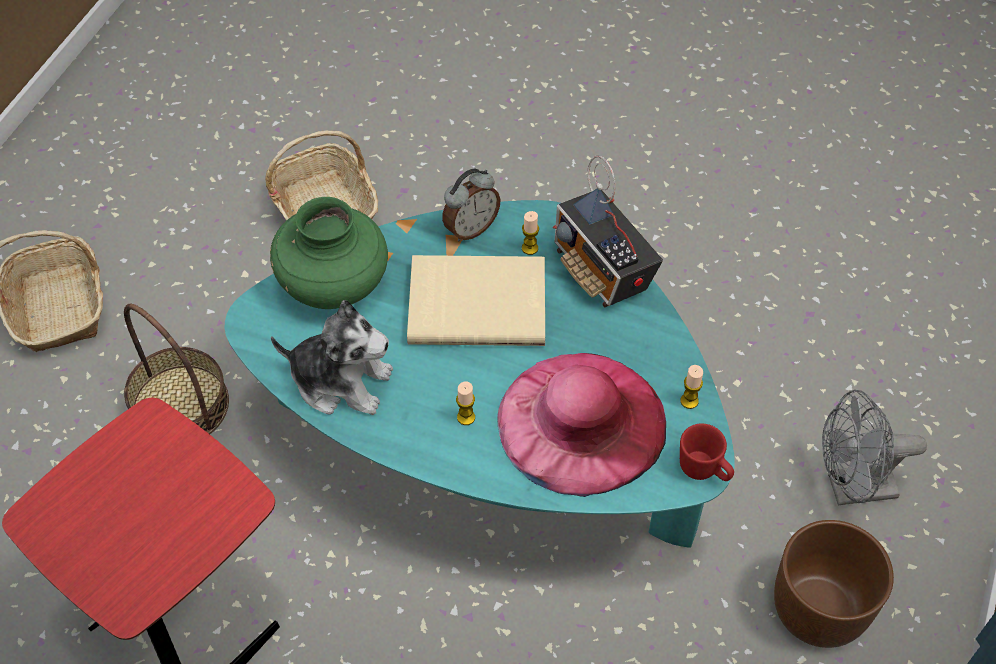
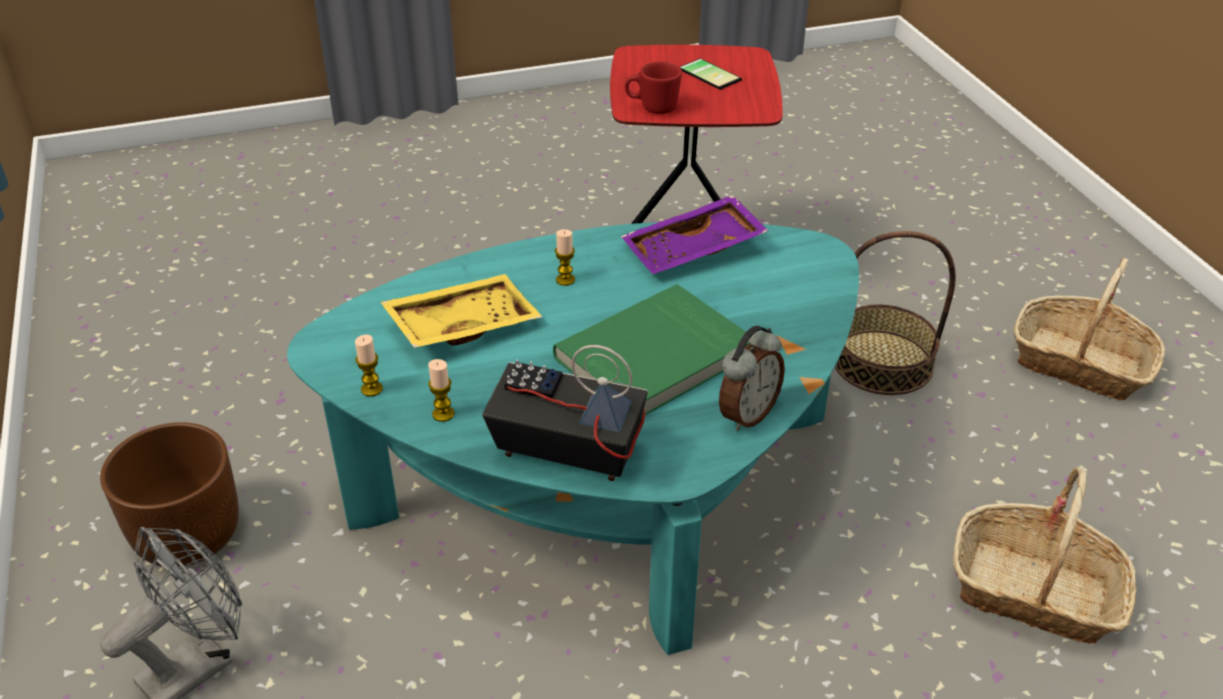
camera: 140 degrees right, 15 degrees down
green vase [270,197,388,309] -> none
plush toy [271,300,393,415] -> purple tray [621,195,768,274]
beige book [407,255,545,346] -> green book [553,284,750,415]
alarm clock [442,169,501,241] -> alarm clock turned 150 degrees counterclockwise [719,326,785,432]
pink hat [497,353,666,497] -> yellow tray [381,274,542,348]
candle [522,211,539,255] -> candle moved to [428,359,455,422]
red mug [680,423,734,481] -> red mug moved to [625,61,682,114]
none -> phone [680,58,742,90]

